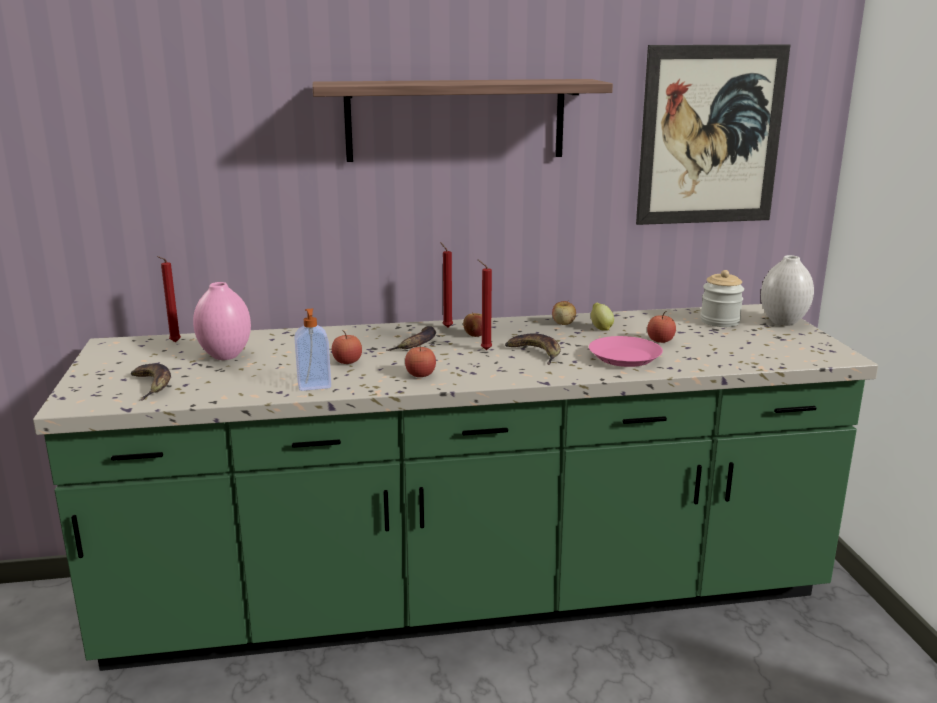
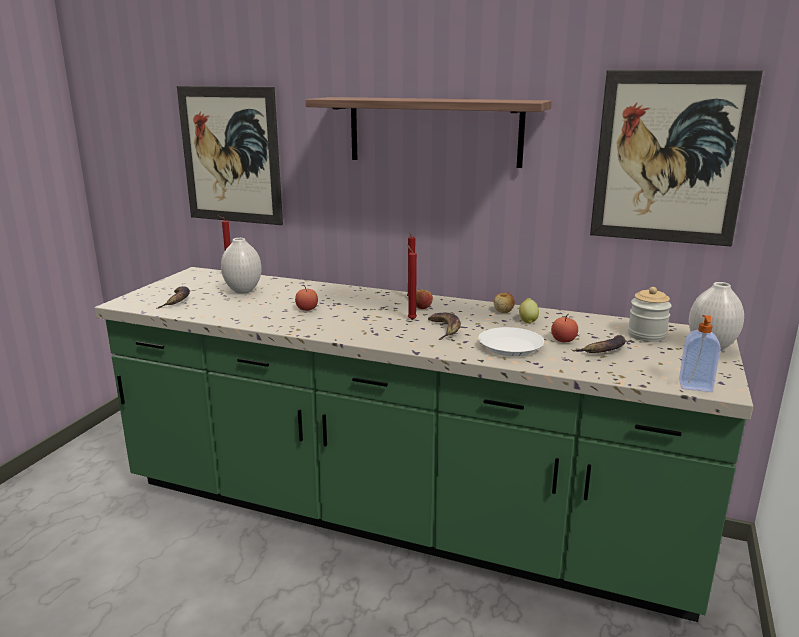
camera: 30 degrees right, 0 degrees up
pink vase [193,282,251,360] -> white vase [221,238,262,294]
soap dispenser [294,308,331,391] -> soap dispenser moved to [679,315,721,392]
banana [387,326,436,351] -> banana moved to [572,335,626,353]
apple [405,340,436,377] -> none
pink plate [589,336,663,367] -> white plate [478,327,544,356]
none -> picture [177,86,283,225]

